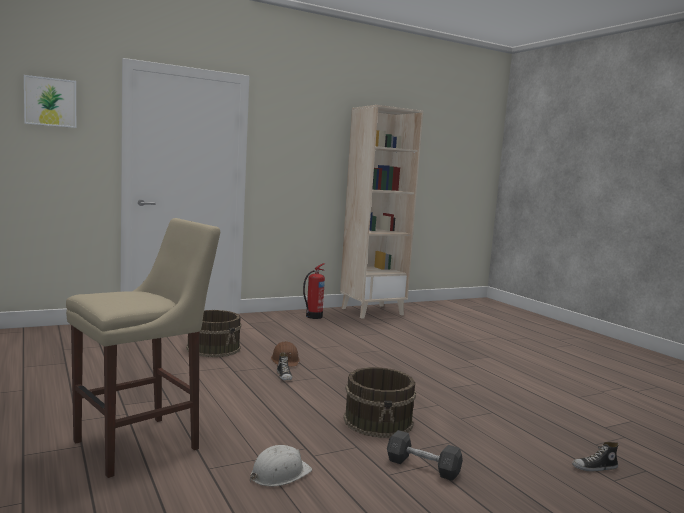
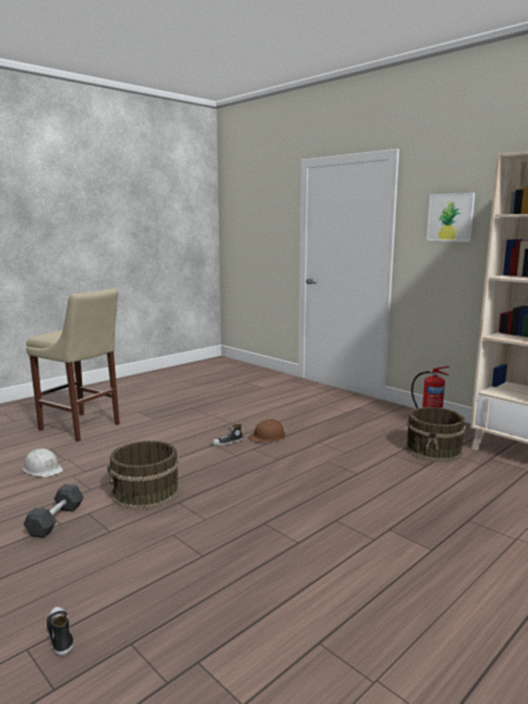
camera: 75 degrees right, 5 degrees up
picture [24,75,76,128] -> picture moved to [427,193,475,242]
brown bucket [186,310,241,357] -> brown bucket moved to [405,407,466,462]

